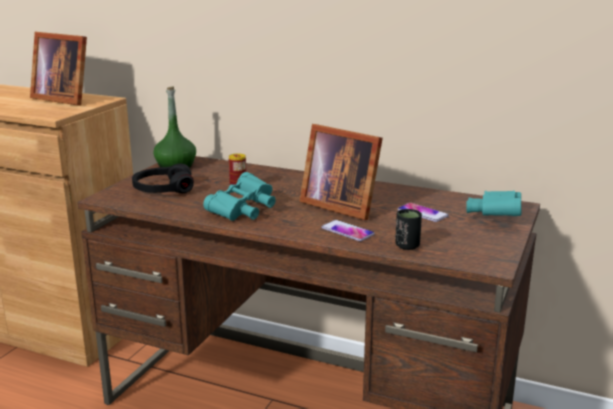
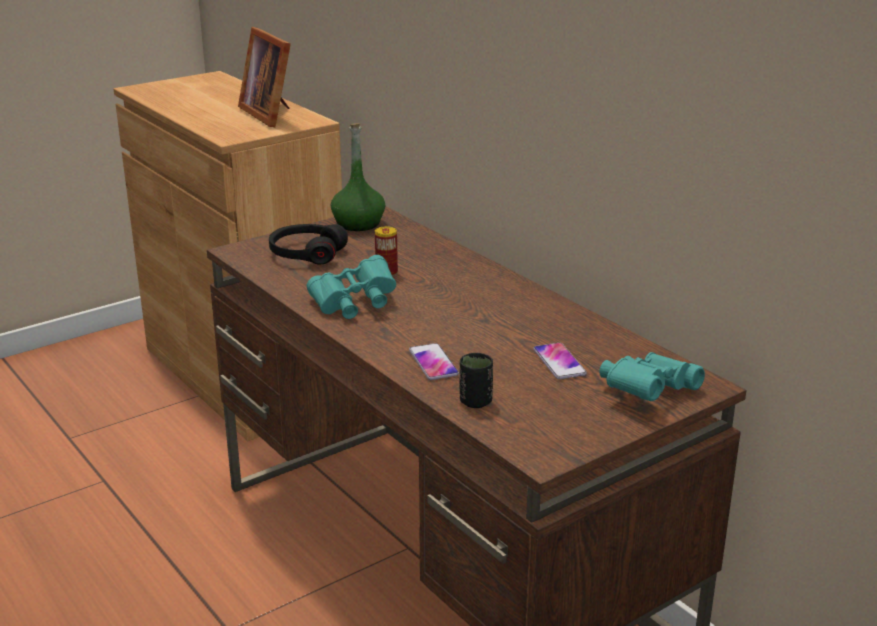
camera: 30 degrees right, 5 degrees up
picture frame [299,124,383,220] -> none

